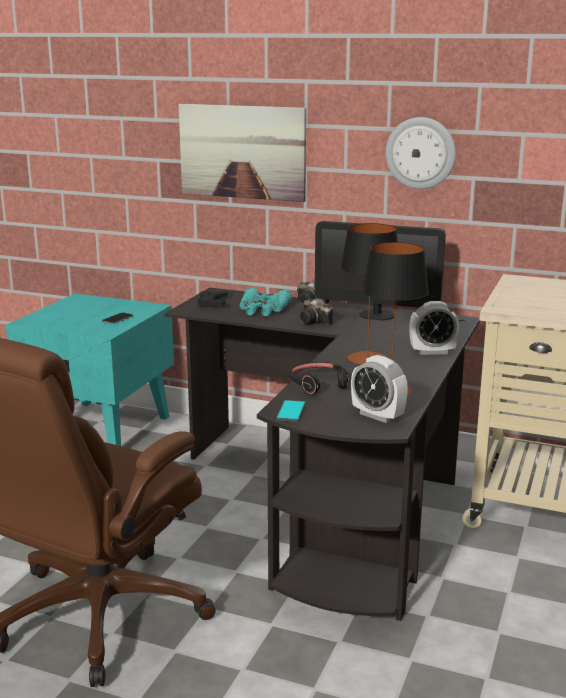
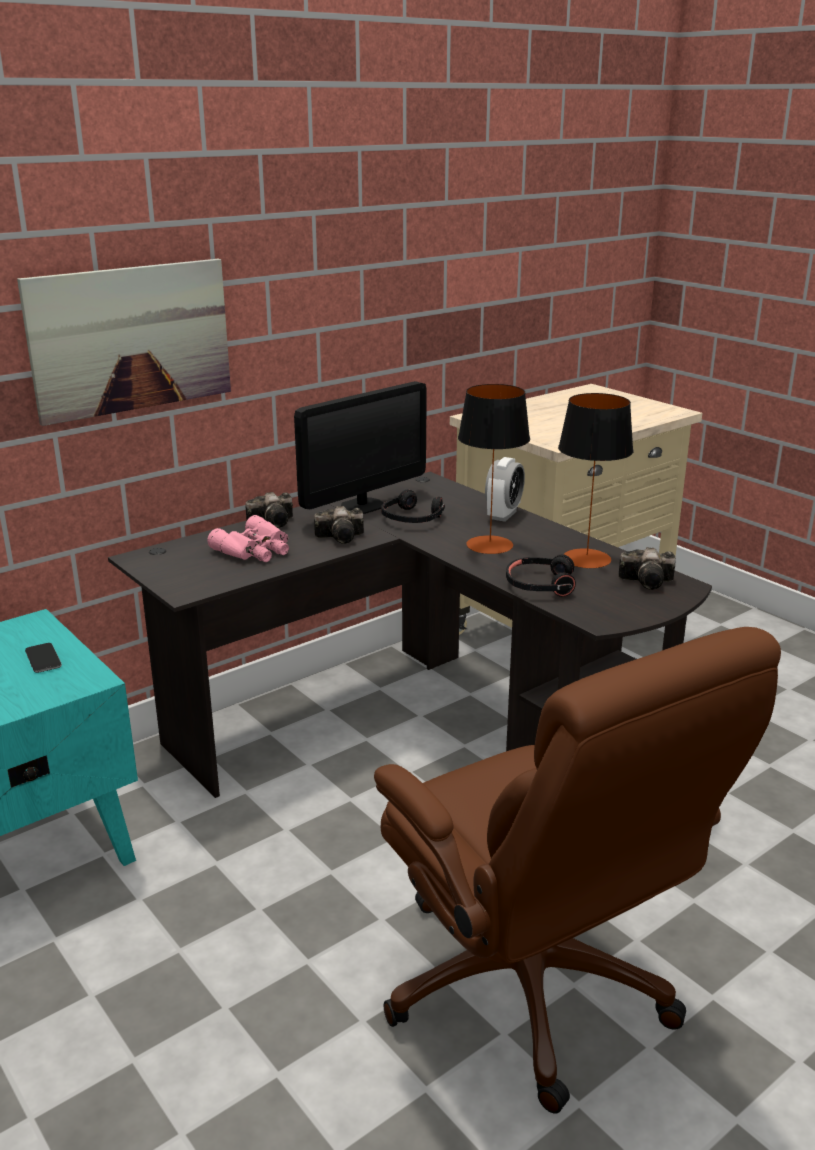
camera: 60 degrees left, 5 degrees up
black game controller [197,291,228,308] -> none
turquoise binoculars [240,288,292,316] -> pink binoculars [207,515,289,562]
phone [276,400,306,422] -> none
alarm clock [351,355,408,423] -> camera [619,547,676,590]
wall clock [386,117,456,189] -> none
none -> black headphones [381,490,445,523]

